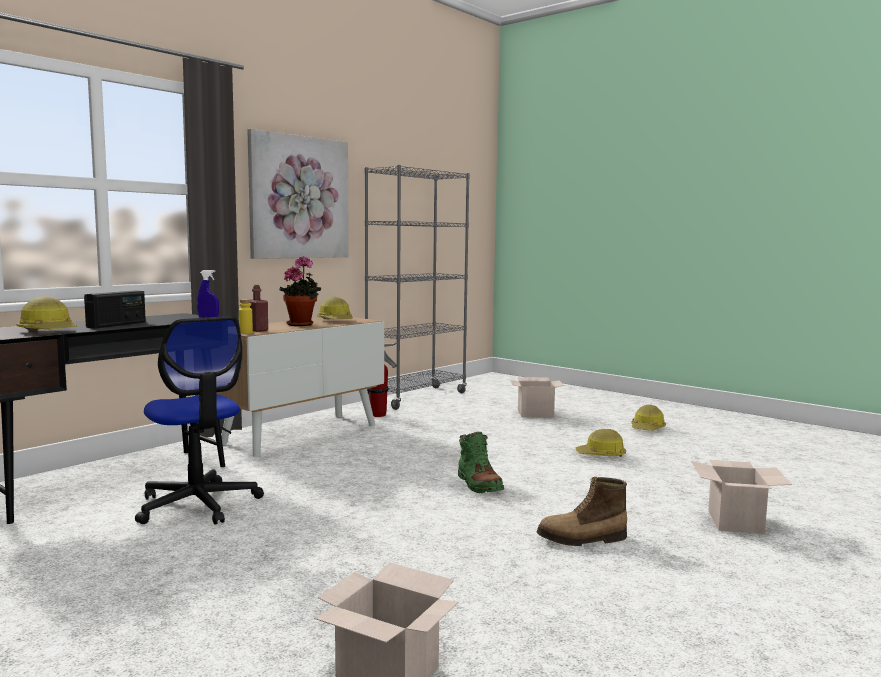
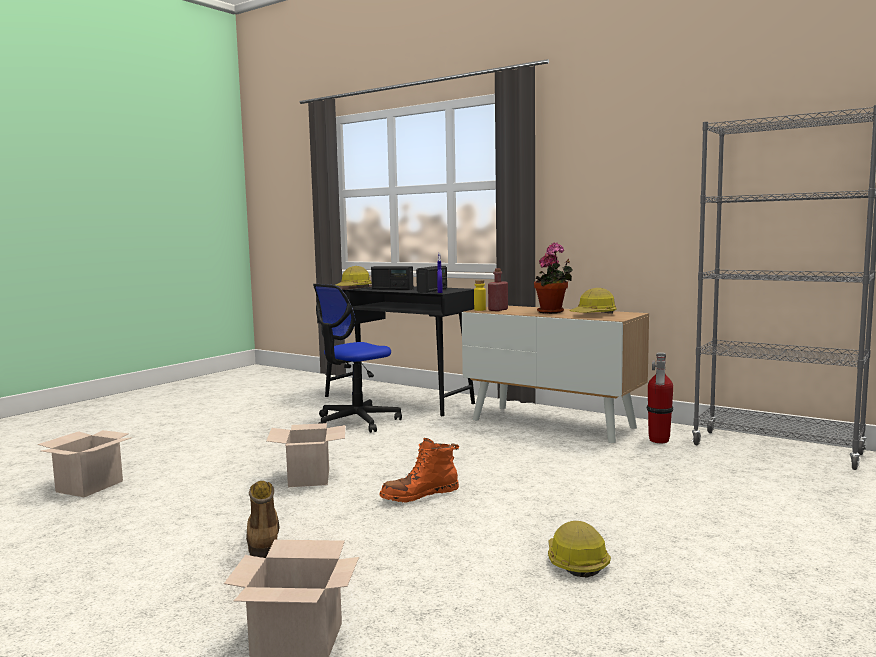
camera: 85 degrees right, 0 degrees up
picture [247,129,349,259] -> none
green boot [458,432,504,493] -> orange boot [380,438,459,502]
cardboard box [510,377,564,417] -> cardboard box moved to [266,423,346,487]
hard hat [631,405,666,431] -> none
none -> radio [416,266,447,293]

